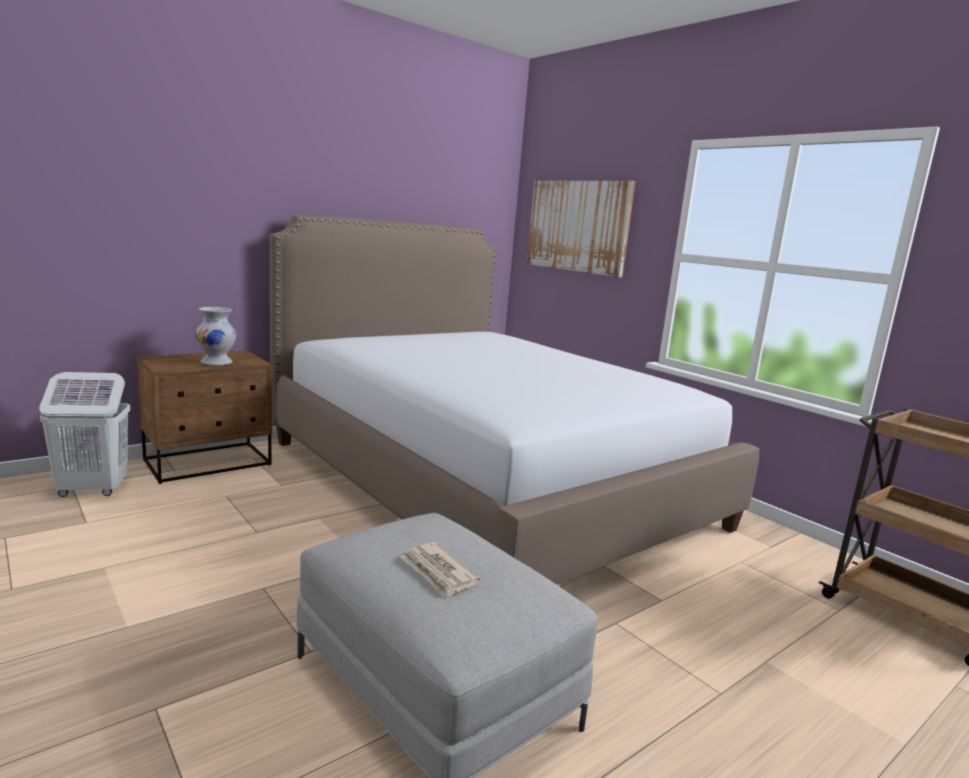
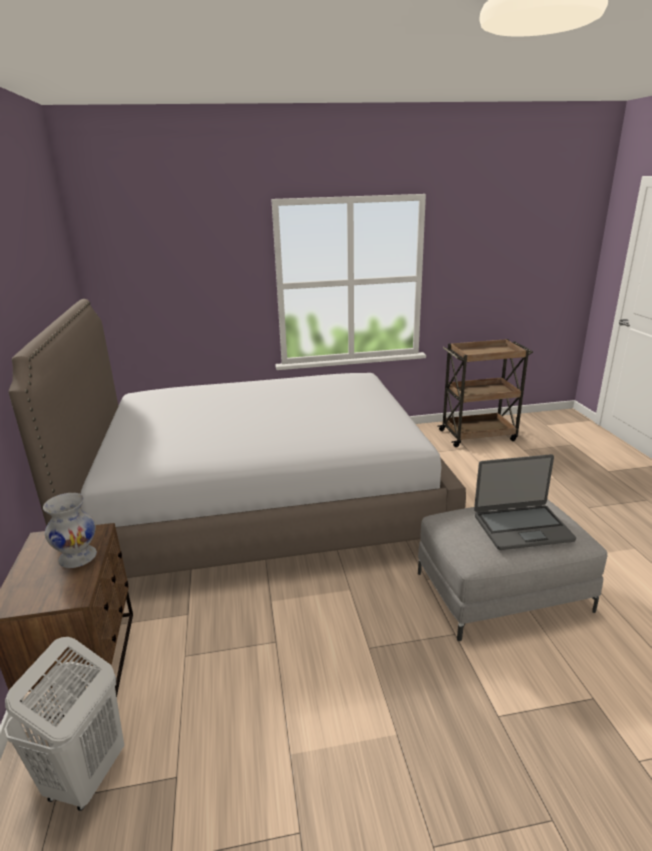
camera: 60 degrees left, 10 degrees up
newspaper [400,542,480,598] -> laptop [474,454,576,550]
picture [527,181,635,277] -> none

